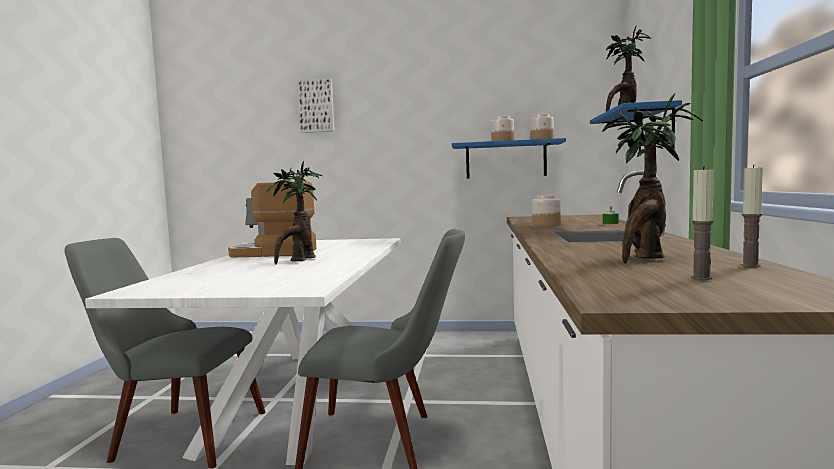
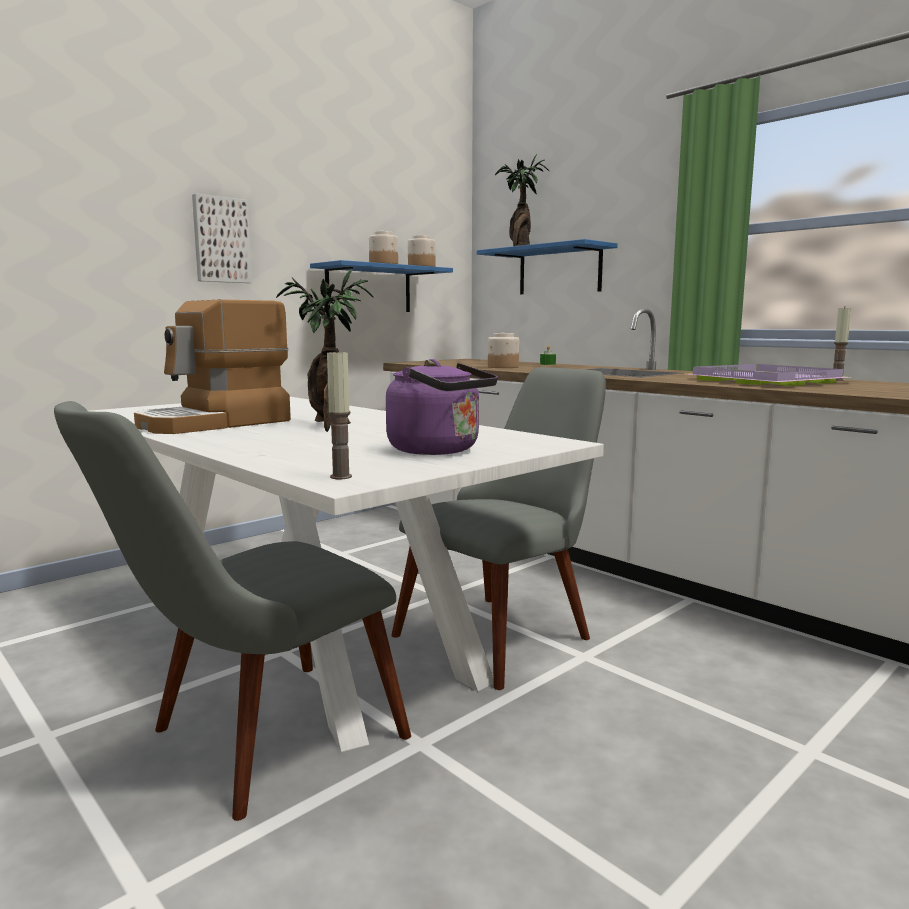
camera: 50 degrees left, 5 degrees up
picture [297,78,335,133] -> picture moved to [192,193,252,283]
potted plant [602,93,703,264] -> purple tray [689,364,851,386]
candle [691,166,714,280] -> candle moved to [327,349,352,479]
none -> purple kettle [386,359,498,455]

